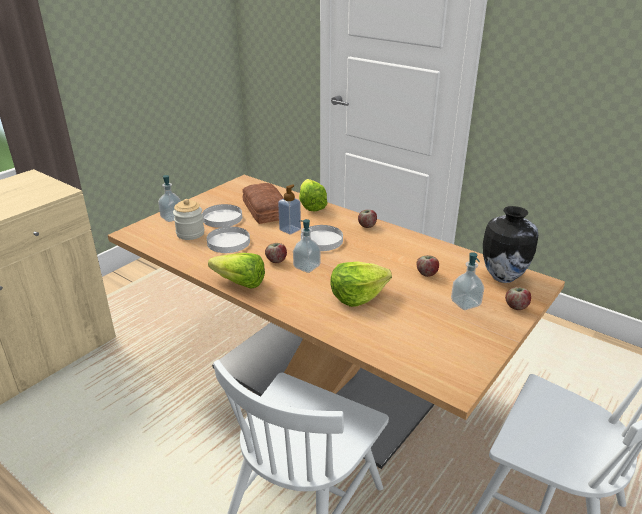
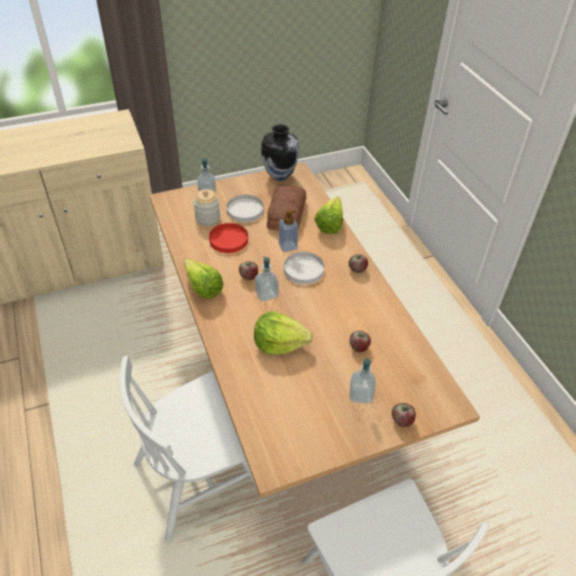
camera: 30 degrees right, 15 degrees up
white plate [207,227,250,253] -> red plate [209,223,248,253]
vase [483,206,538,283] -> vase moved to [261,124,299,181]

